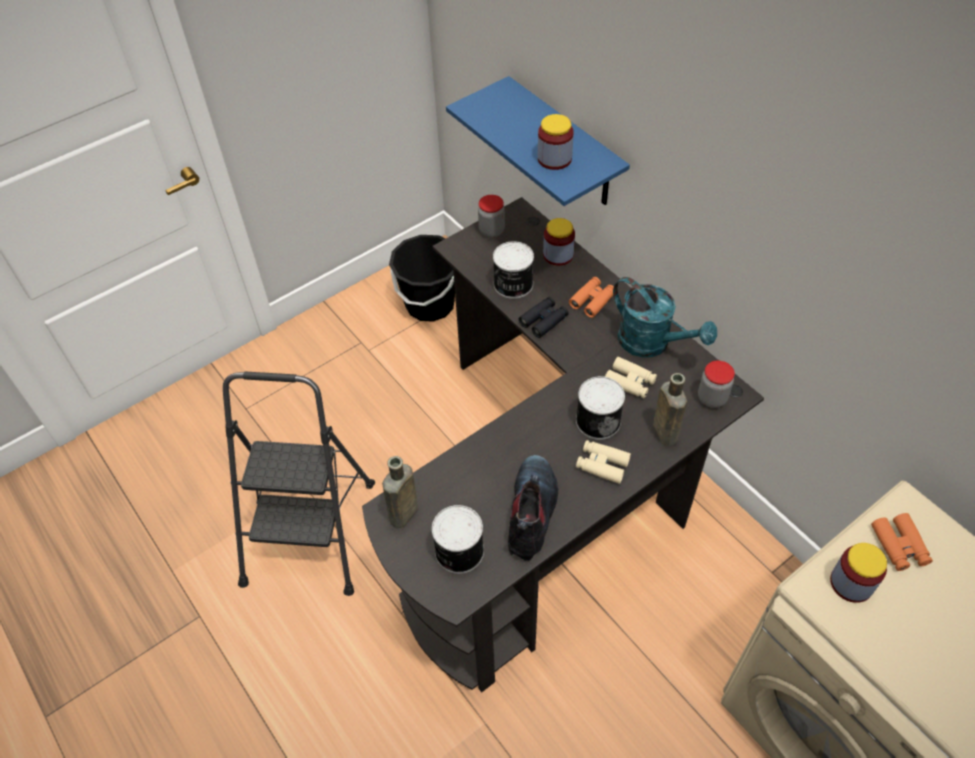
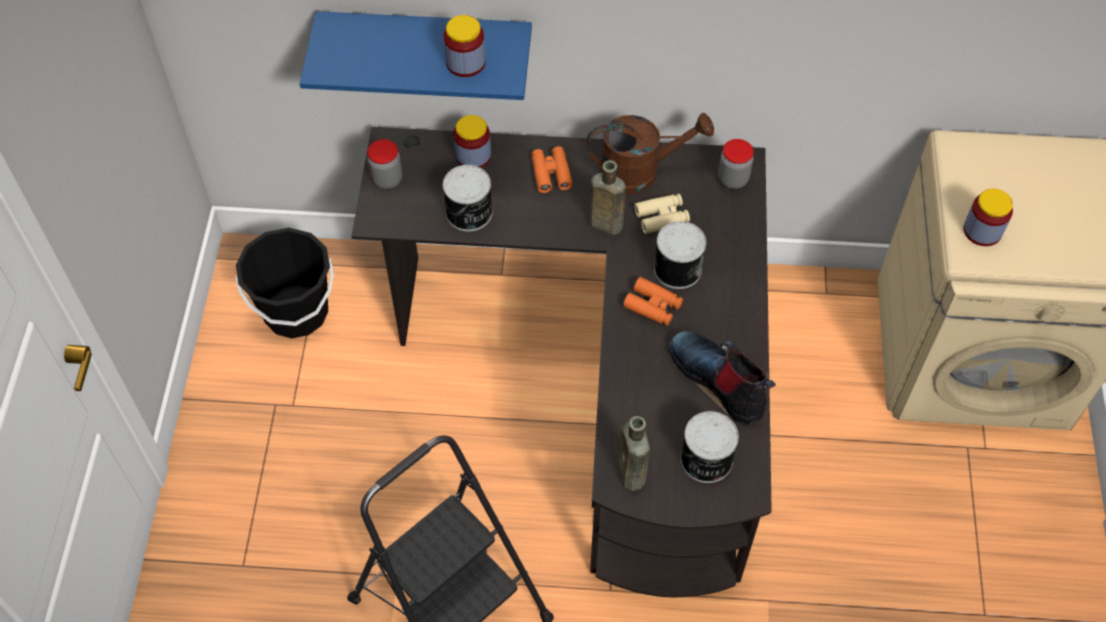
camera: 50 degrees left, 5 degrees up
black binoculars [519,297,569,338] -> none
beige binoculars [576,440,631,484] -> none
turquoise watering can [613,277,717,358] -> brown watering can [586,113,714,195]
brown bottle [653,373,687,446] -> brown bottle moved to [589,160,626,235]
orange binoculars [871,513,933,571] -> orange binoculars moved to [623,277,683,326]

